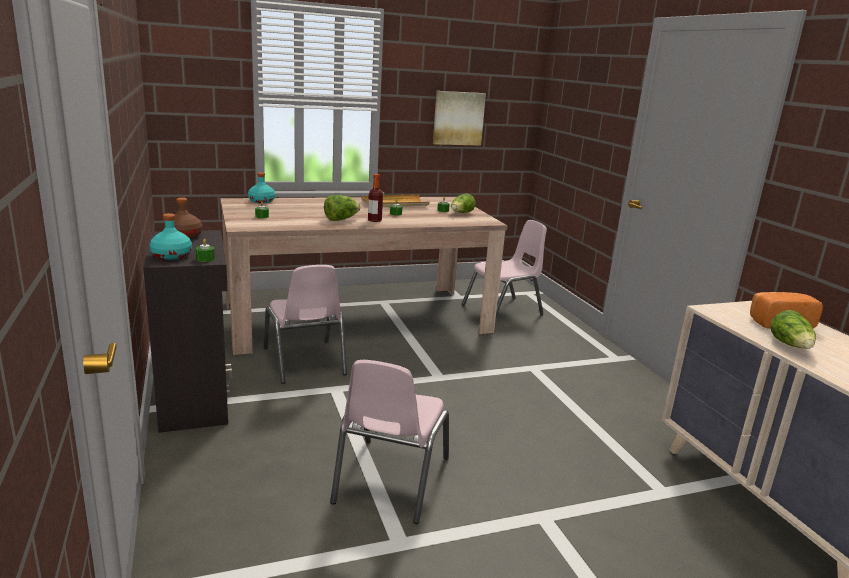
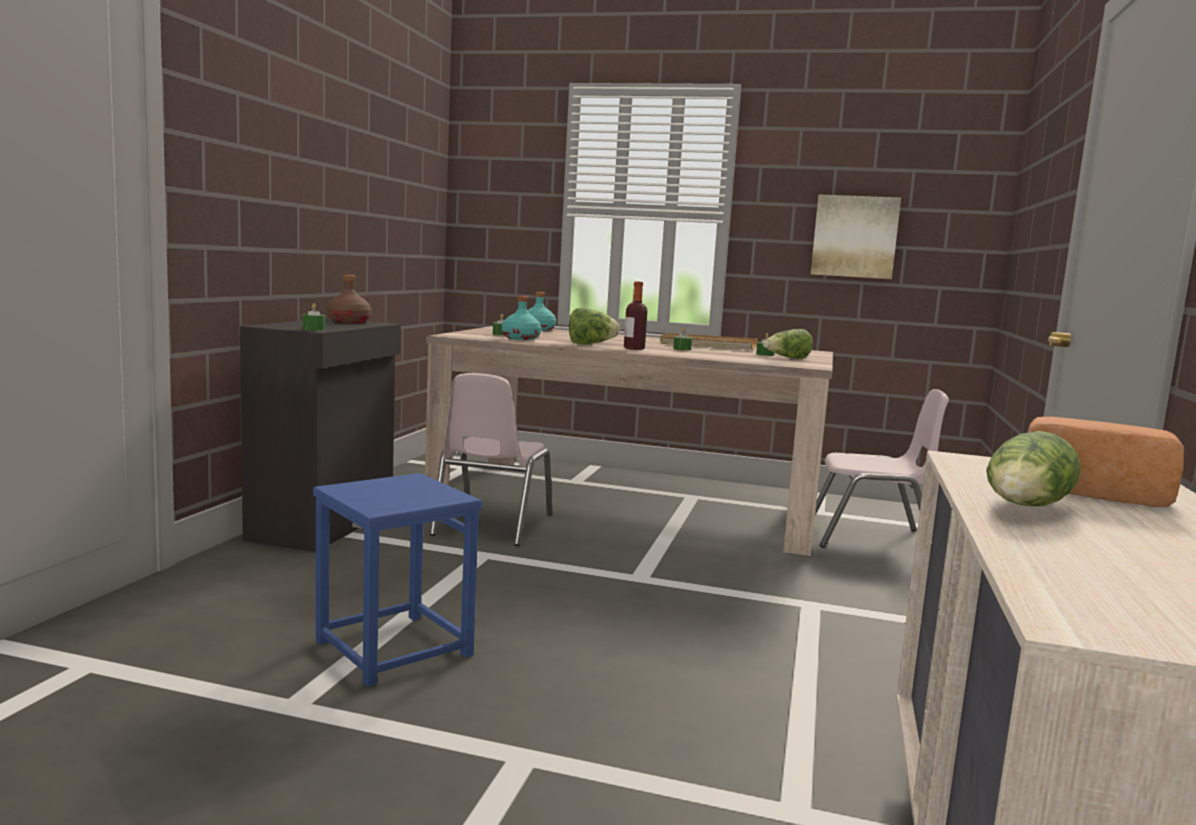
camera: 35 degrees right, 10 degrees down
turquoise bottle [150,213,192,260] -> turquoise bottle moved to [502,296,541,340]
pink chair [330,360,449,524] -> blue stool [313,473,482,687]

